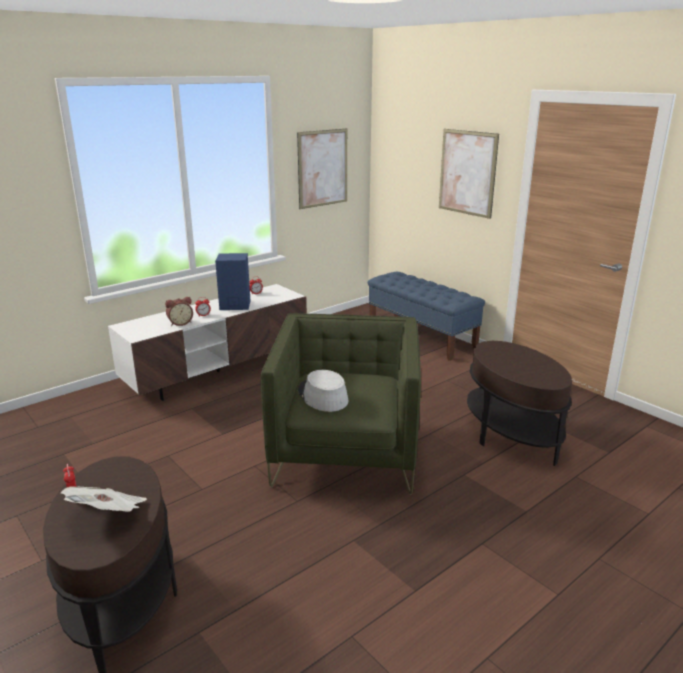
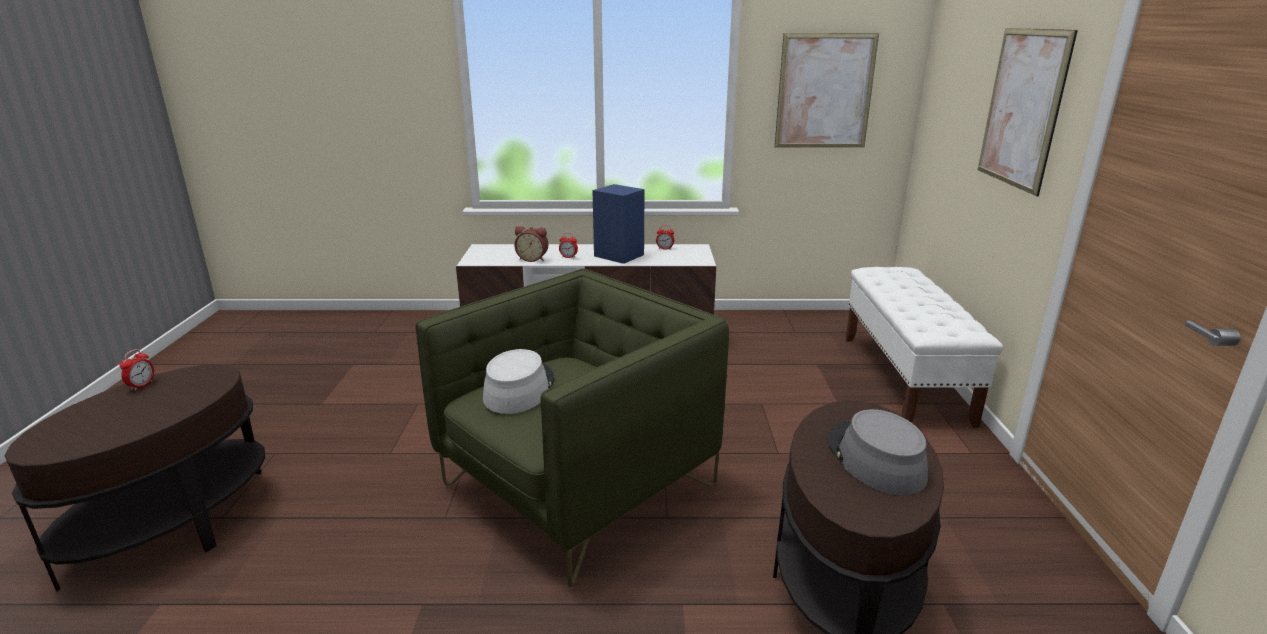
camera: 40 degrees right, 0 degrees up
newspaper [61,487,147,512] -> none
blue bench [368,272,485,361] -> white bench [846,267,1003,428]
none -> grey hat [827,409,928,495]

